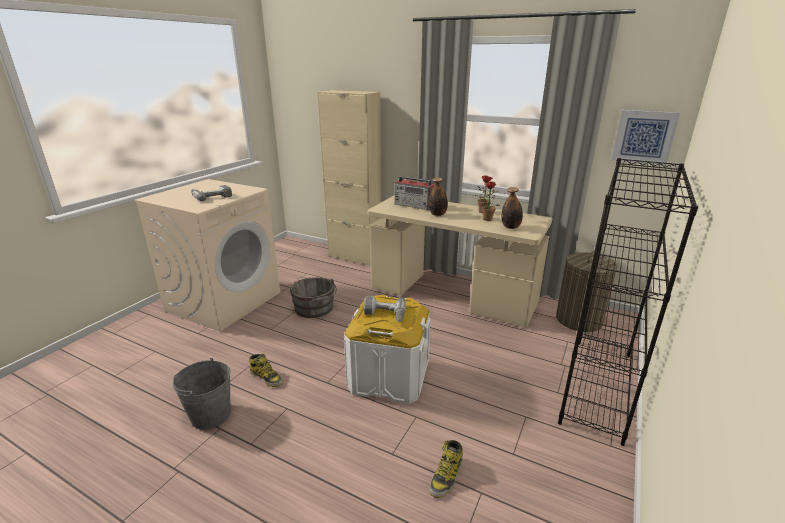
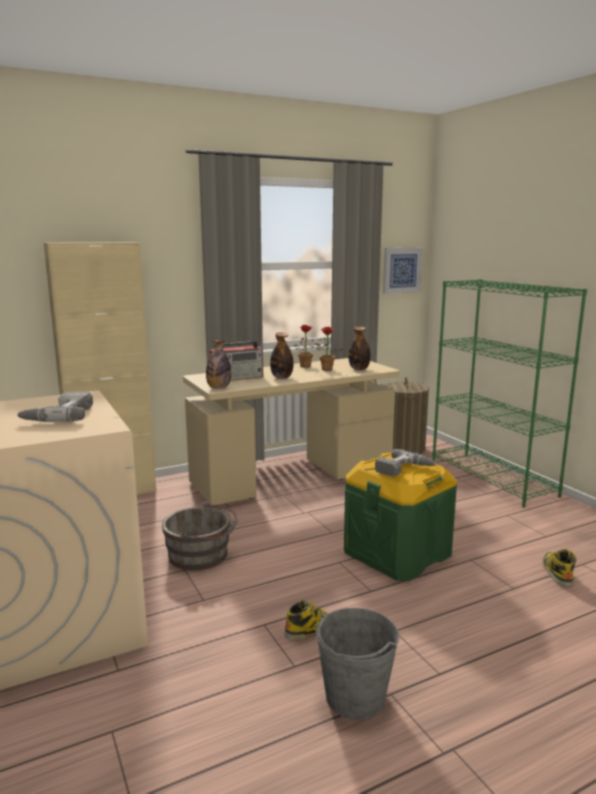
camera: 55 degrees left, 10 degrees down
white storage box [344,295,431,404] -> green storage box [344,453,457,581]
boot [429,440,463,498] -> boot turned 150 degrees counterclockwise [542,549,577,587]
black bookcase [558,158,698,446] -> green bookcase [432,279,587,508]
none -> bottle [206,340,231,389]

